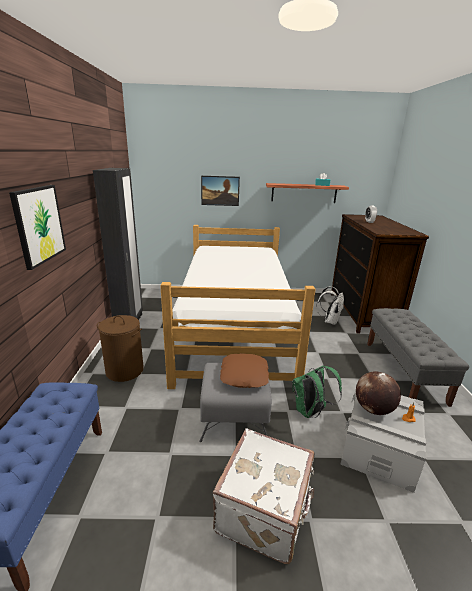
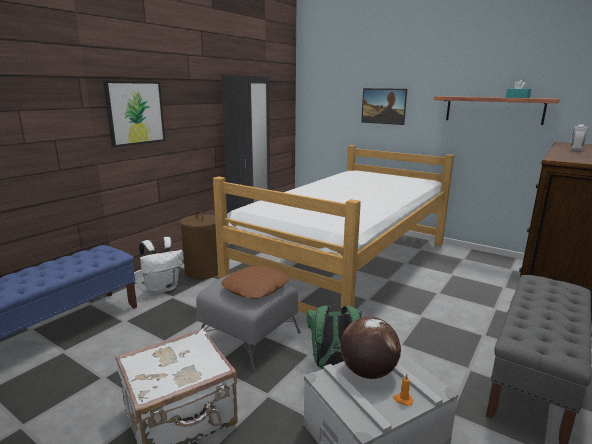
camera: 35 degrees right, 5 degrees down
white backpack [316,286,344,325] -> white backpack moved to [139,237,183,294]

